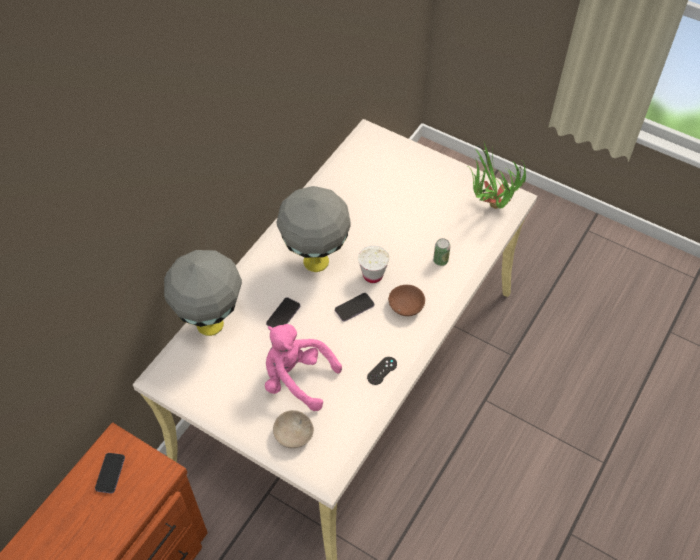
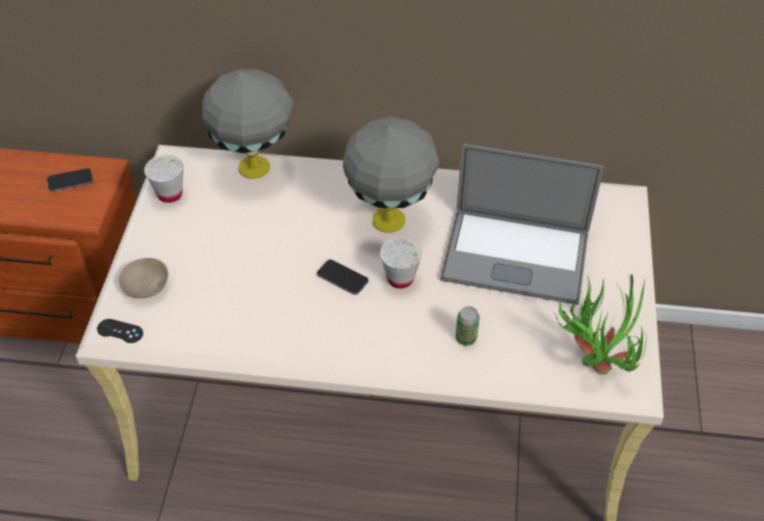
camera: 65 degrees right, 5 degrees down
pink plush toy [265,324,342,411] -> none
phone [266,297,300,328] -> none
black game controller [367,357,397,385] -> black game controller moved to [97,319,143,343]
brown bowl [388,285,425,316] -> none
none -> white cup [144,155,184,203]
none -> laptop [440,144,604,305]

